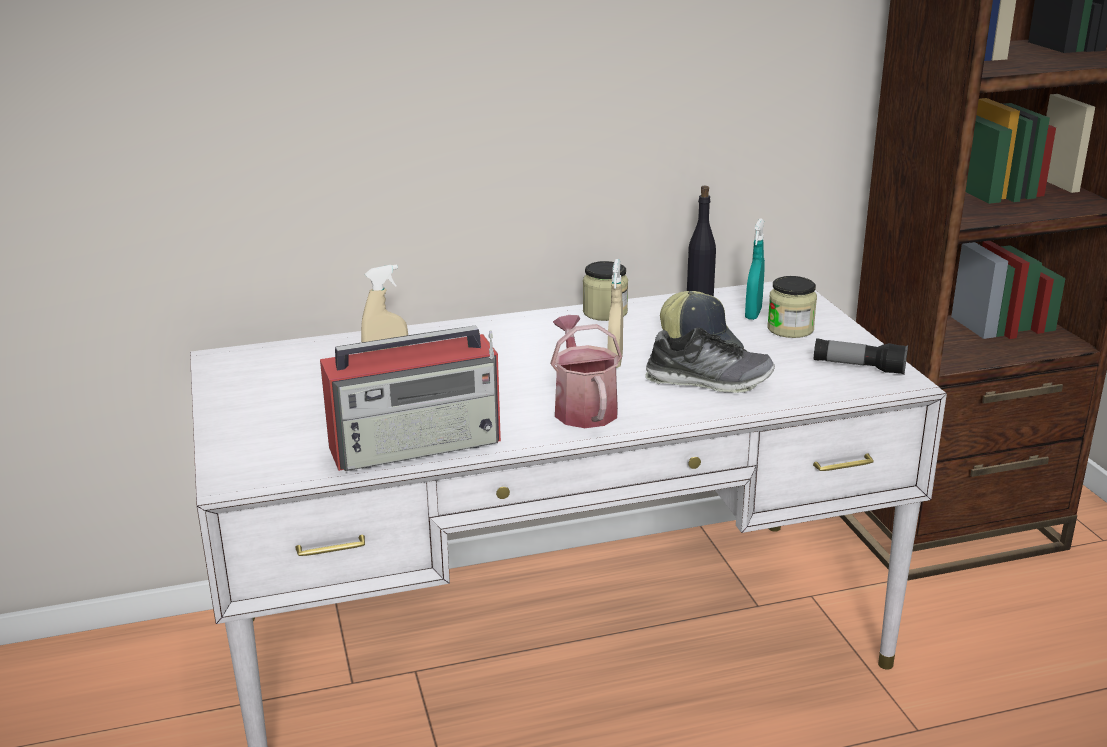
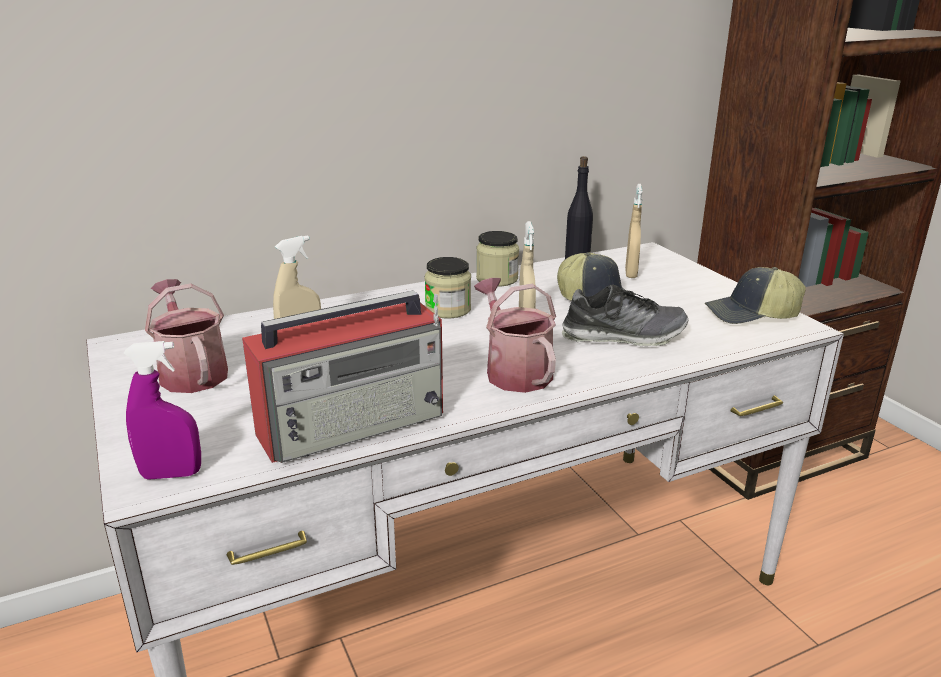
camera: 10 degrees left, 0 degrees up
turquoise spray bottle [745,218,765,320] -> beige spray bottle [625,184,643,278]
jar [767,276,817,338] -> jar moved to [425,257,471,318]
flashlight [814,338,908,375] -> cap [704,267,806,324]
none -> purple spray bottle [123,341,201,480]
none -> watering can [145,279,228,393]

